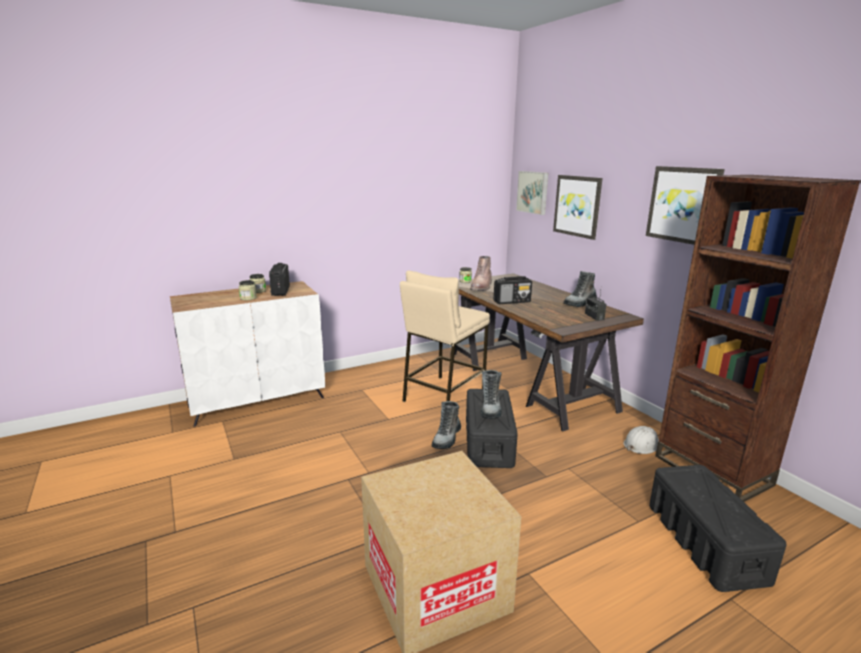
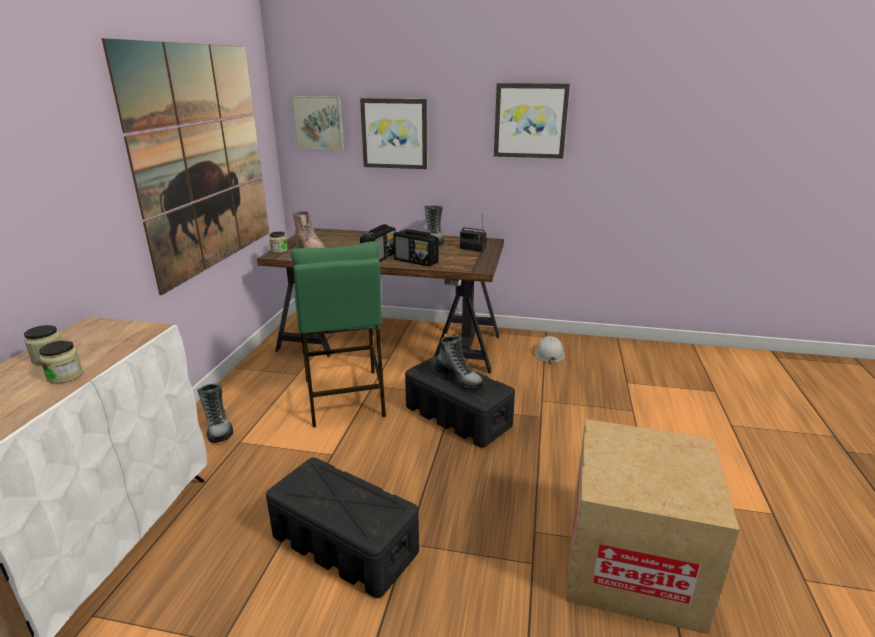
camera: 50 degrees left, 5 degrees up
radio [269,263,290,296] -> radio moved to [393,229,438,267]
beige stool [400,271,490,402] -> green stool [290,241,386,427]
boot [432,401,461,449] -> boot moved to [197,383,233,443]
black storage box [649,465,787,592] -> black storage box moved to [266,458,419,598]
brown bookcase [655,175,861,502] -> none
none -> picture [102,38,269,295]

